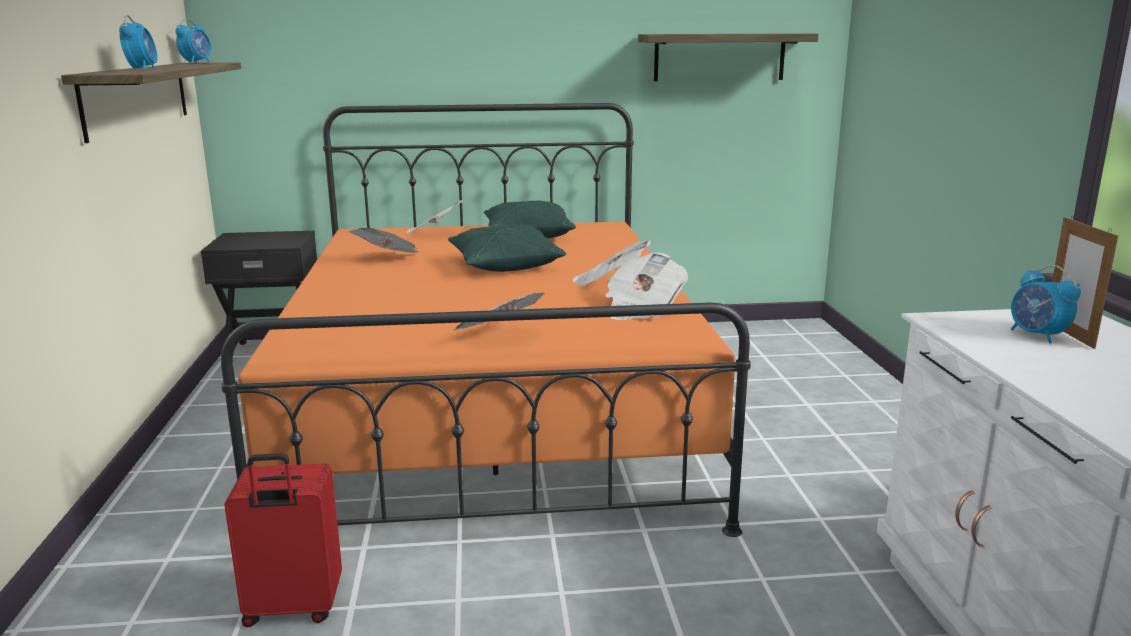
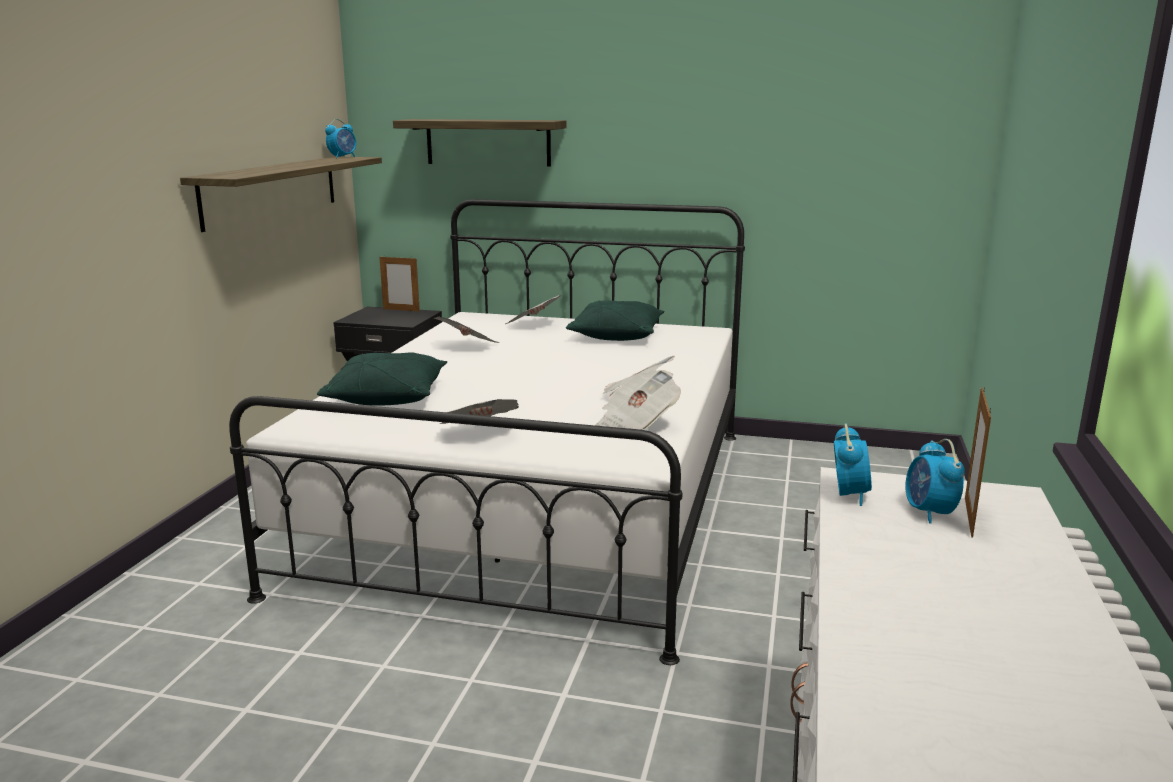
camera: 20 degrees right, 0 degrees up
alarm clock [119,15,158,70] -> alarm clock moved to [834,423,872,506]
orange bed [221,103,751,537] -> white bed [229,199,745,665]
red suitcase [224,453,342,627] -> none
green pillow [448,224,566,272] -> green pillow moved to [317,353,447,405]
shelf [638,33,819,81] -> shelf moved to [393,119,567,166]
none -> picture frame [379,256,420,311]

